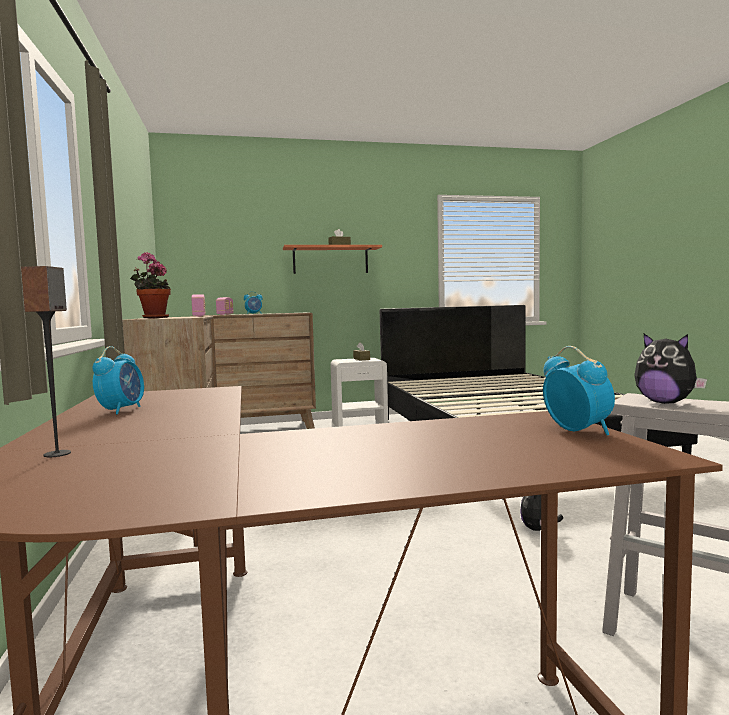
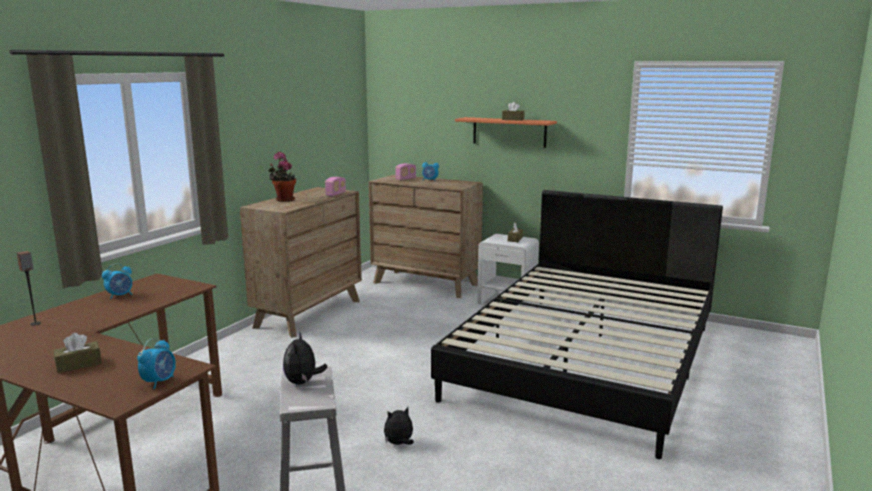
camera: 40 degrees right, 10 degrees up
none -> brown tissue box [54,333,102,373]

